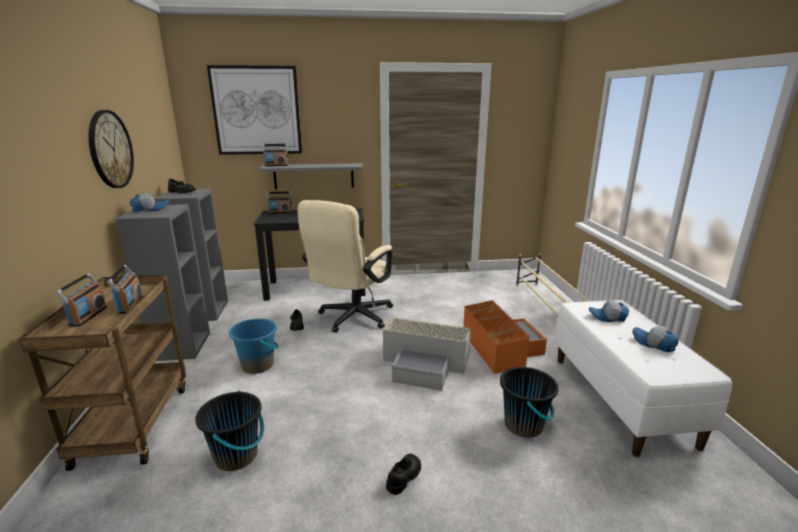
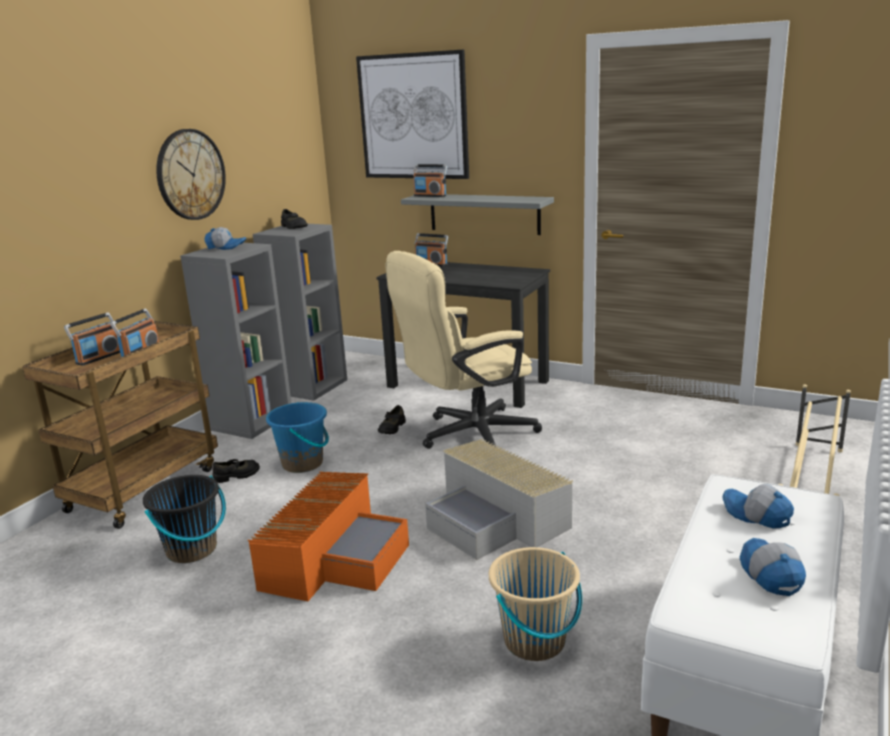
camera: 35 degrees right, 0 degrees up
black shoe [386,453,421,495] -> black shoe moved to [212,459,260,483]
orange storage box [463,300,547,374] -> orange storage box moved to [248,472,409,601]
black bucket [500,366,559,438] -> beige bucket [489,547,582,661]

